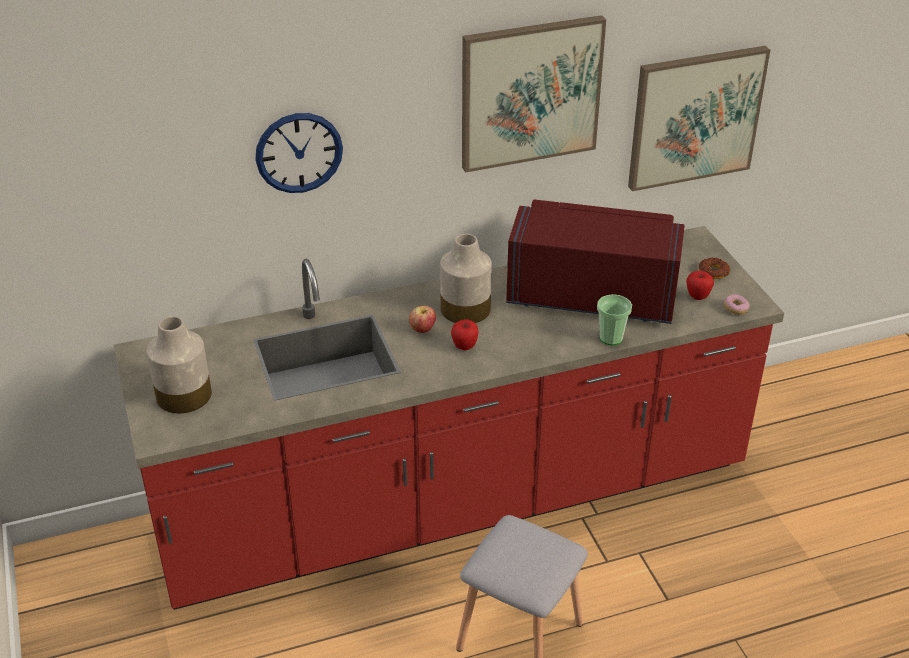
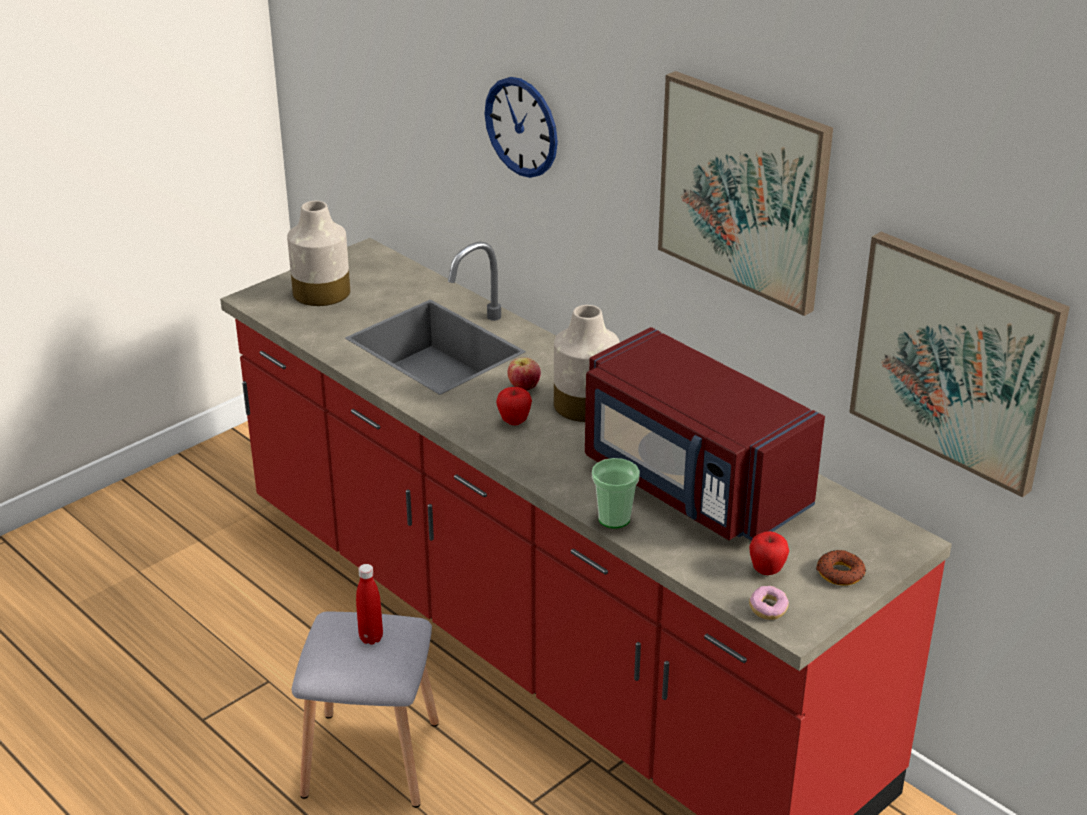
camera: 65 degrees right, 5 degrees down
red microwave [506,200,685,324] -> red microwave turned 150 degrees clockwise [585,327,825,541]
none -> red bottle [356,564,383,645]

